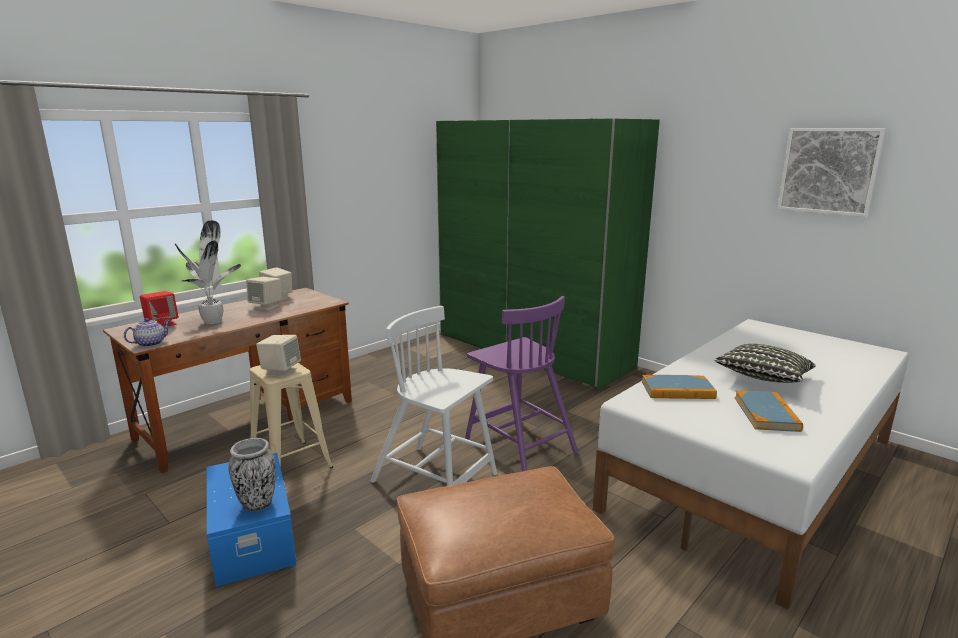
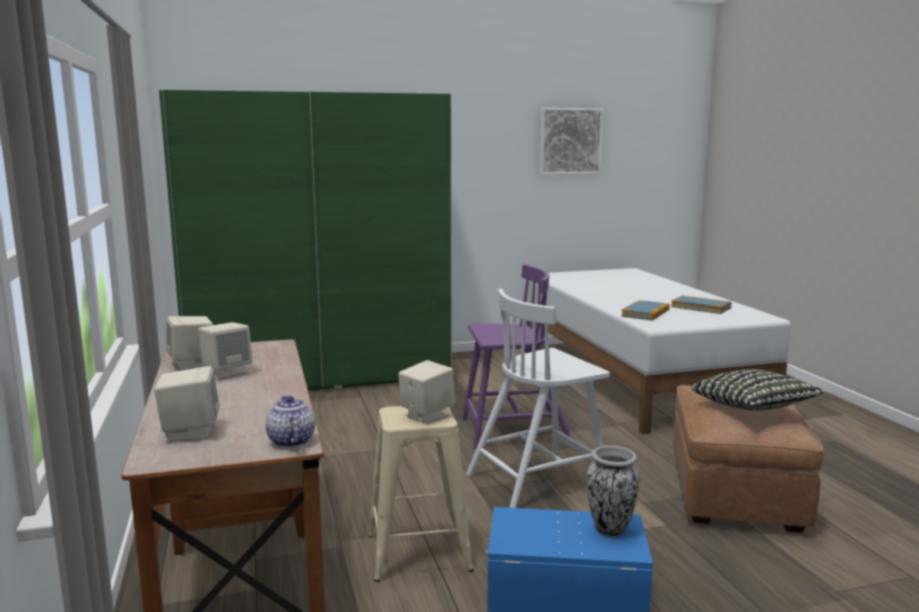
camera: 60 degrees left, 5 degrees down
red speaker [140,291,179,326] -> beige speaker [154,366,219,442]
potted plant [175,220,241,324] -> none
pillow [714,344,816,383] -> pillow moved to [691,369,826,411]

